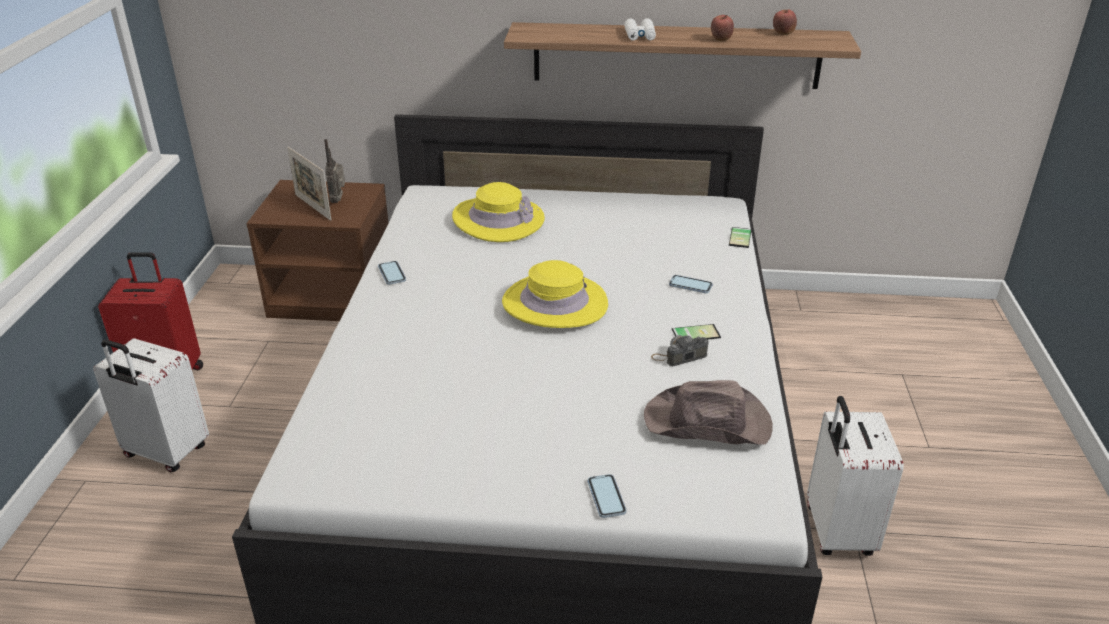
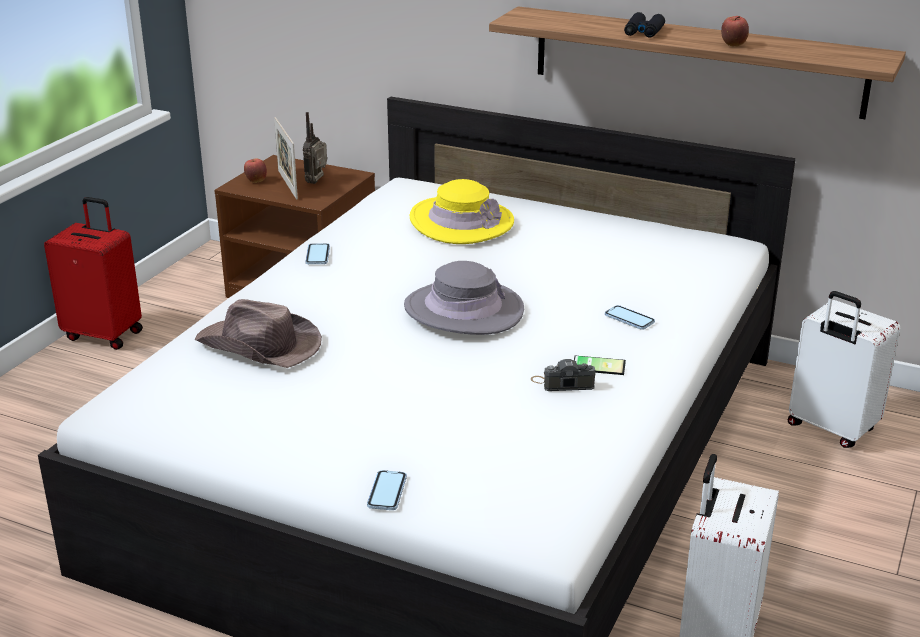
camera: 20 degrees right, 5 degrees down
white suitcase [93,338,209,472] -> white suitcase moved to [788,291,900,448]
yellow hat [502,260,608,328] -> grey hat [404,261,524,335]
white binoculars [624,18,656,41] -> black binoculars [624,12,665,38]
brown hat [644,380,773,445] -> brown hat moved to [195,299,322,368]
phone [729,227,751,248] -> none
apple [773,10,797,35] -> apple moved to [244,159,267,183]

